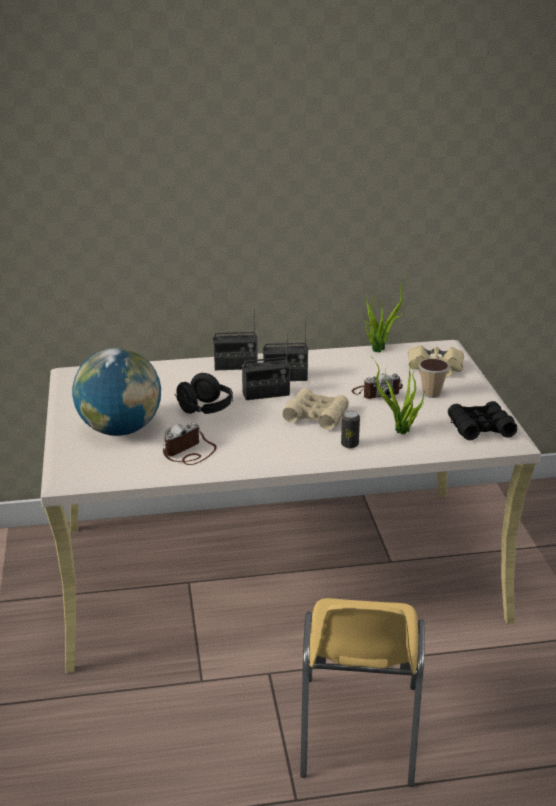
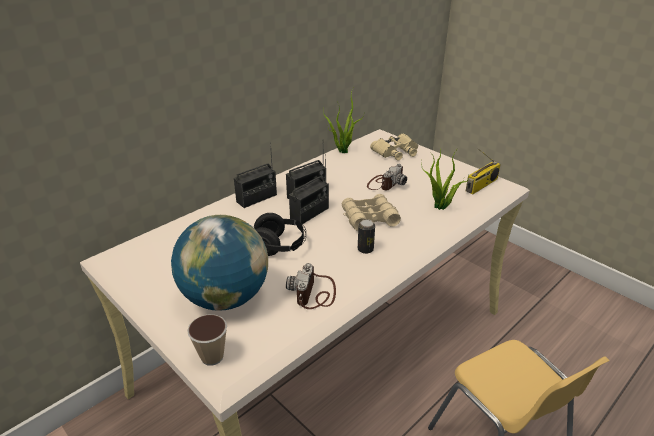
camera: 35 degrees left, 5 degrees up
can [341,411,360,448] -> can moved to [358,219,375,254]
cup [419,359,449,398] -> cup moved to [187,314,227,366]
black binoculars [448,401,517,440] -> radio [466,148,501,194]

